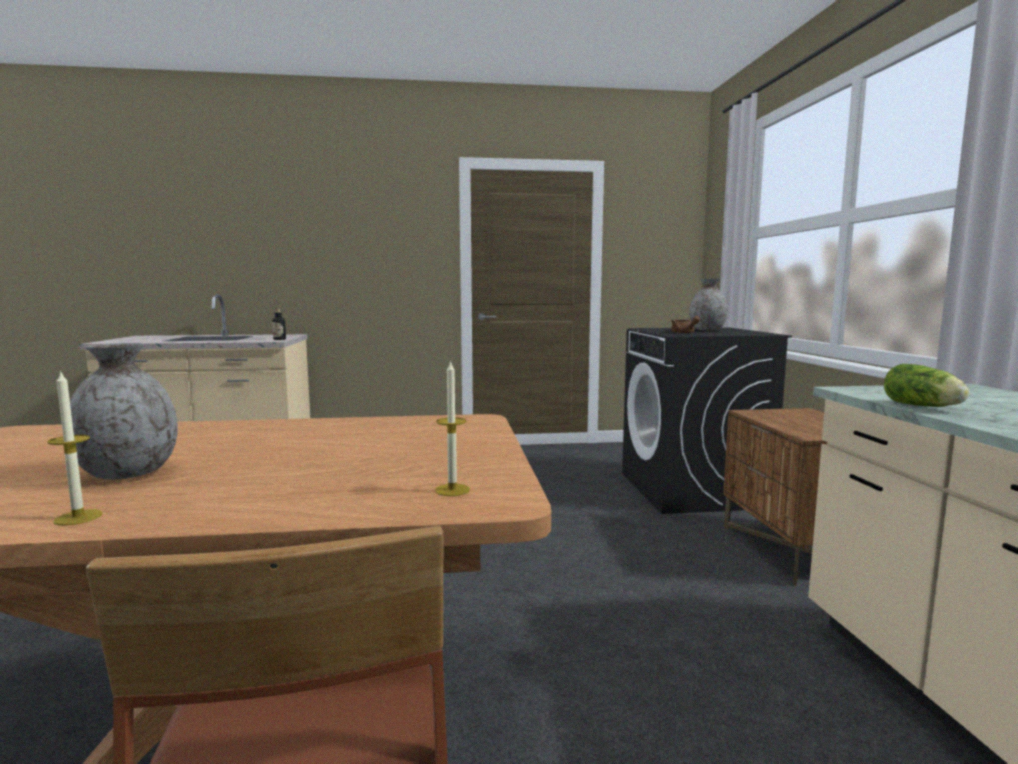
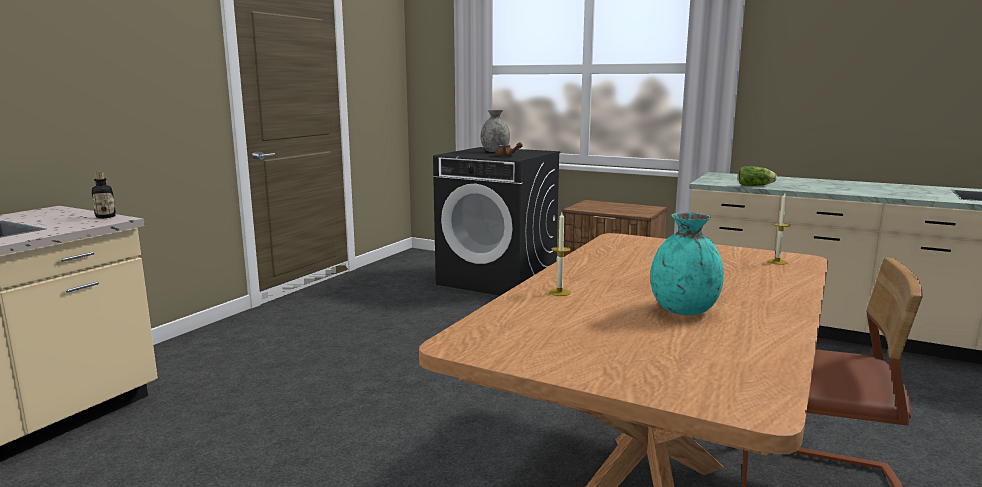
camera: 55 degrees left, 5 degrees up
candle [47,370,102,526] -> candle moved to [549,213,571,296]
grey vase [70,343,178,479] -> turquoise vase [650,212,724,315]

